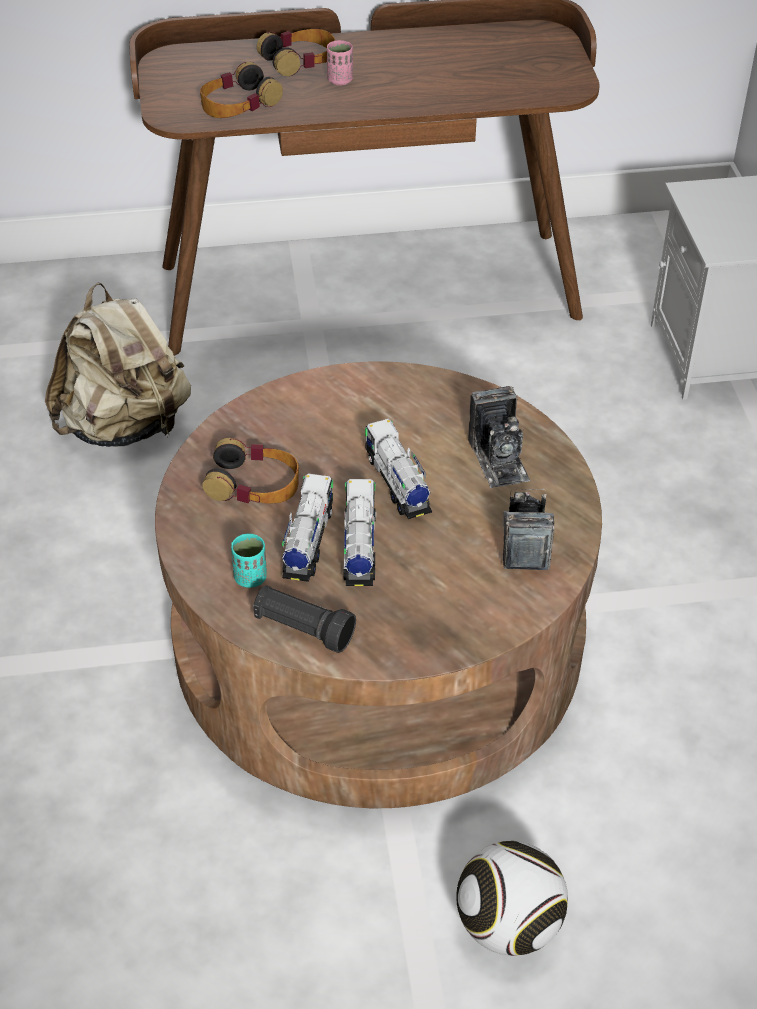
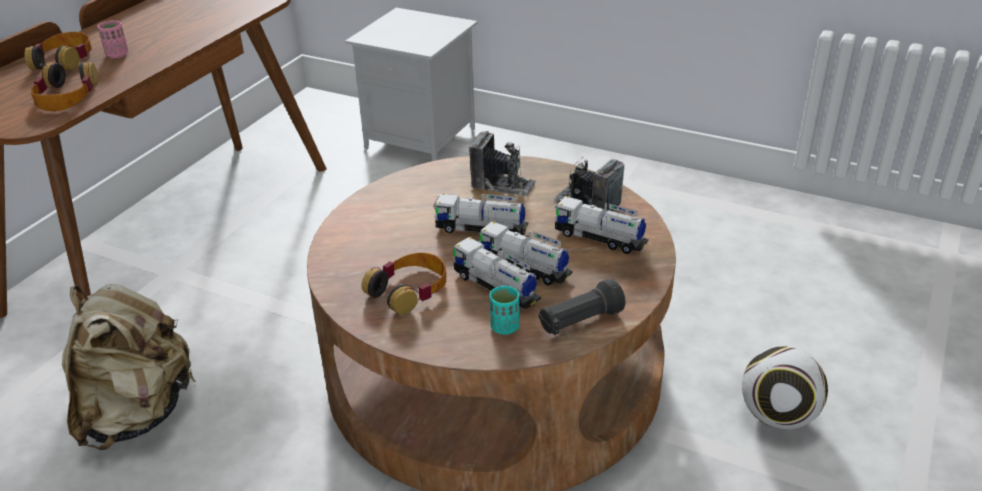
camera: 55 degrees left, 10 degrees down
none -> toy truck [555,196,648,254]

